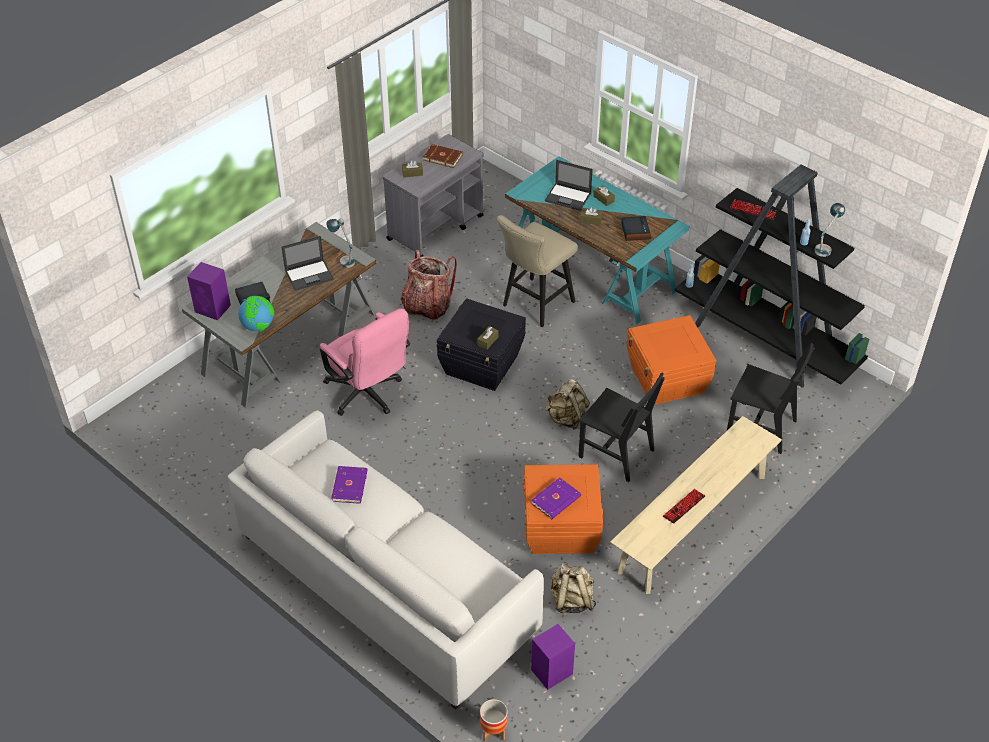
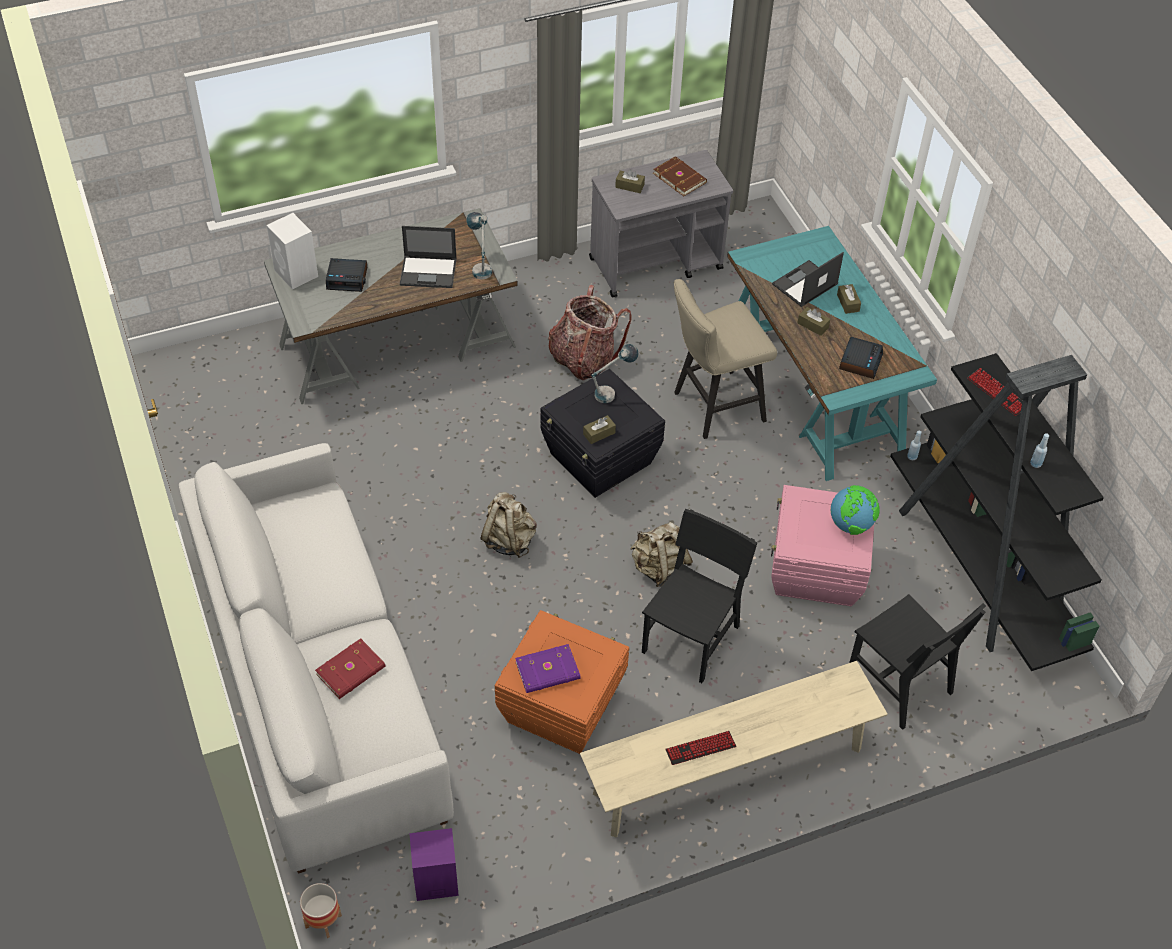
camera: 25 degrees right, 5 degrees up
purple speaker [187,262,231,320] -> white speaker [266,213,318,289]
globe [238,296,274,332] -> globe moved to [831,485,880,535]
pink office chair [320,308,410,415] -> none
purple book [331,466,368,504] -> none
laptop [545,160,593,211] -> laptop turned 90 degrees clockwise [772,252,844,307]
beige backpack [550,562,596,613] -> beige backpack moved to [481,492,537,558]
black chair [578,372,665,482] -> black chair turned 120 degrees counterclockwise [642,509,757,683]
orange storage box [627,315,716,405] -> pink storage box [771,485,874,606]
table lamp [814,203,845,257] -> table lamp moved to [591,344,639,403]
none -> red book [315,638,386,699]

